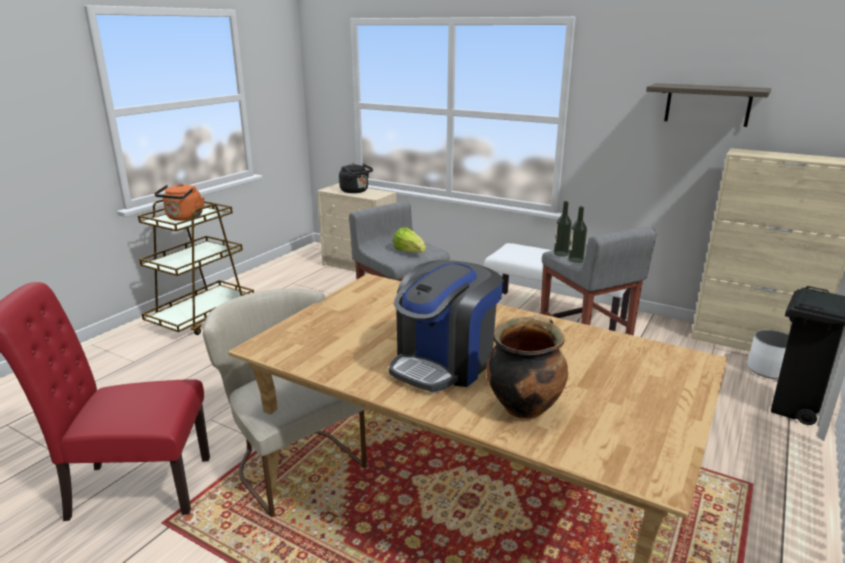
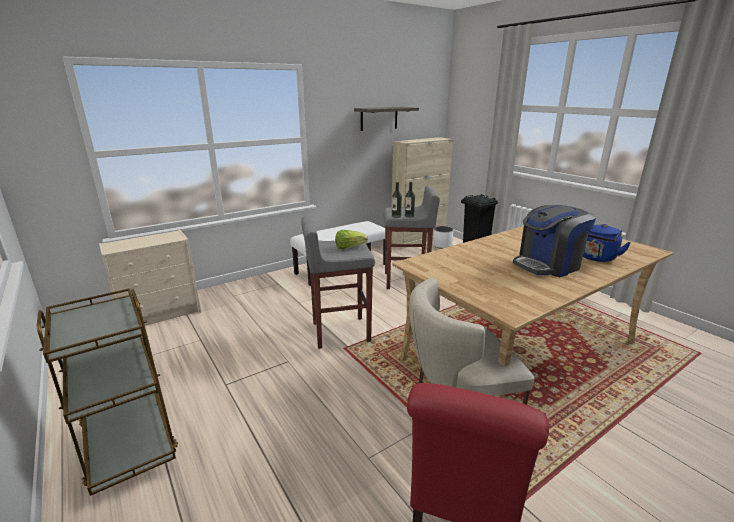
camera: 65 degrees left, 0 degrees up
orange kettle [154,183,204,221] -> none
black kettle [339,163,373,193] -> none
coffee machine [389,260,504,392] -> coffee machine turned 90 degrees clockwise [513,205,596,277]
cooking pot [486,314,568,419] -> blue kettle [583,224,631,262]

